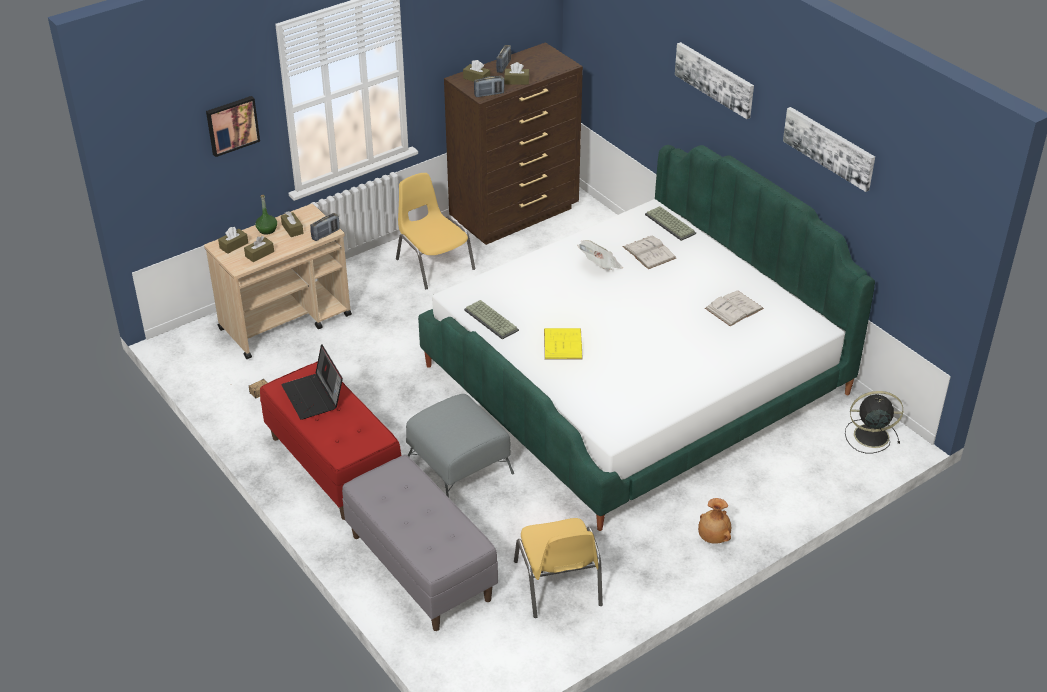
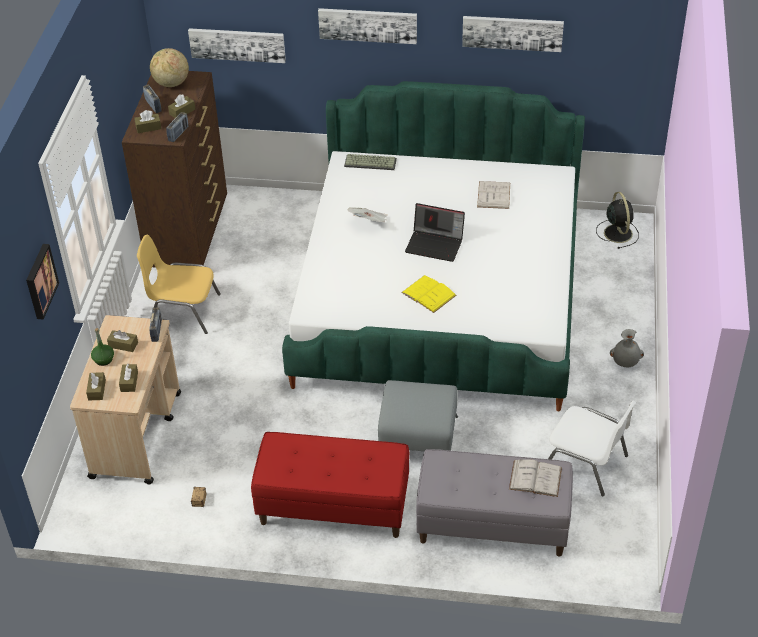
camera: 45 degrees left, 5 degrees up
laptop [281,344,343,420] -> laptop moved to [405,203,465,262]
keyboard [464,300,519,339] -> none
yellow chair [514,518,603,618] -> white chair [548,400,636,496]
white book [622,235,676,269] -> white book moved to [509,459,562,497]
brown vase [698,498,731,544] -> grey vase [610,329,644,367]
black fan [845,391,903,454] -> black fan turned 120 degrees clockwise [596,192,639,249]
none -> globe [150,48,189,87]
none -> picture [188,28,286,63]

